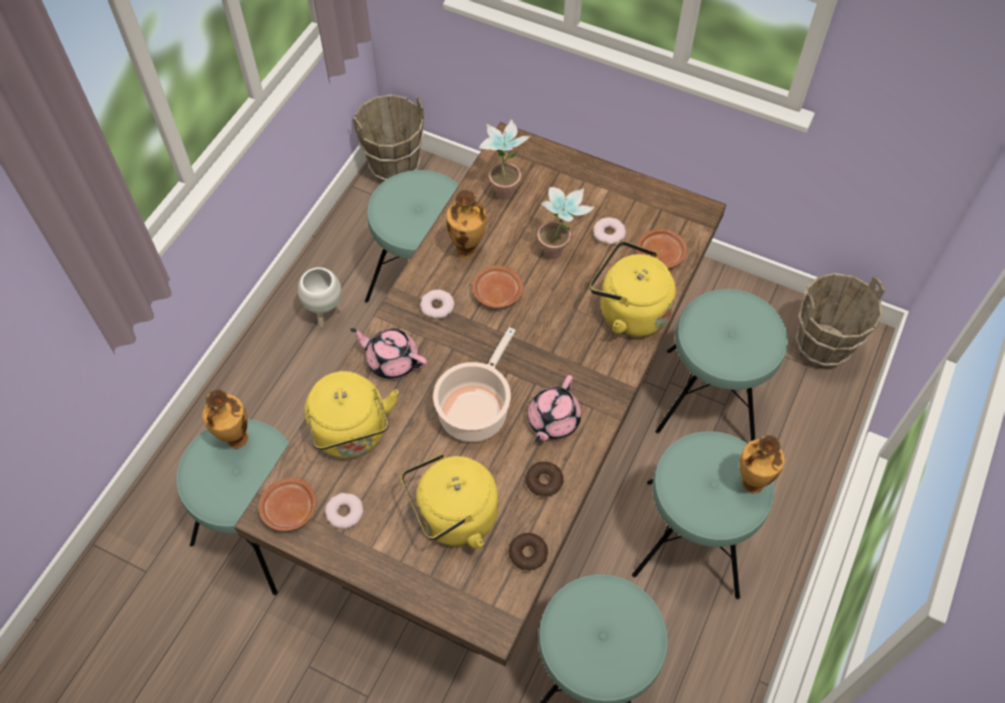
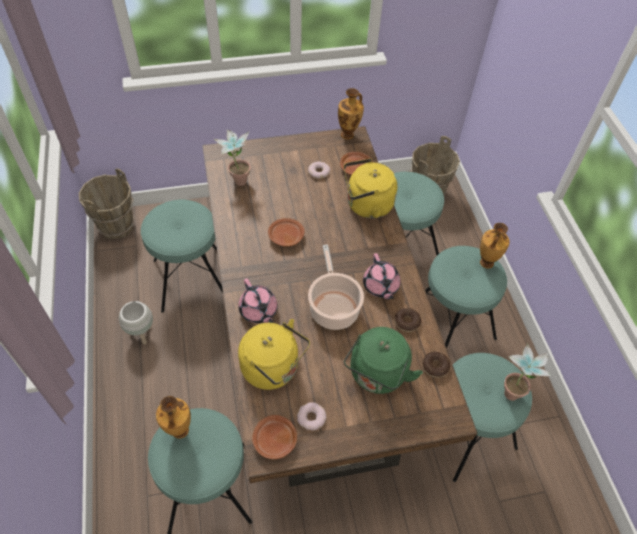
camera: 40 degrees left, 5 degrees down
pink teapot [350,328,427,379] -> pink teapot turned 105 degrees counterclockwise [238,278,278,323]
yellow kettle [401,454,498,549] -> green kettle [344,327,423,394]
donut [420,289,455,319] -> none
vase [446,190,486,258] -> vase moved to [338,88,364,140]
potted plant [537,187,594,259] -> potted plant moved to [504,343,552,401]

